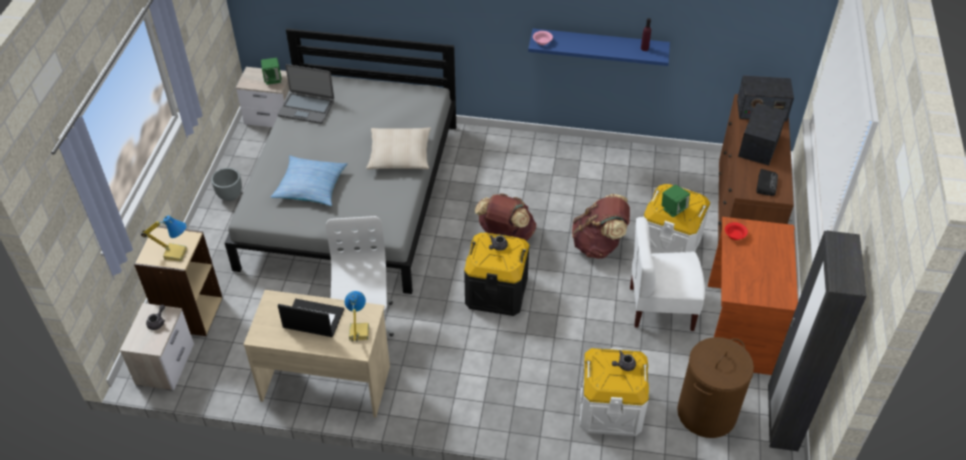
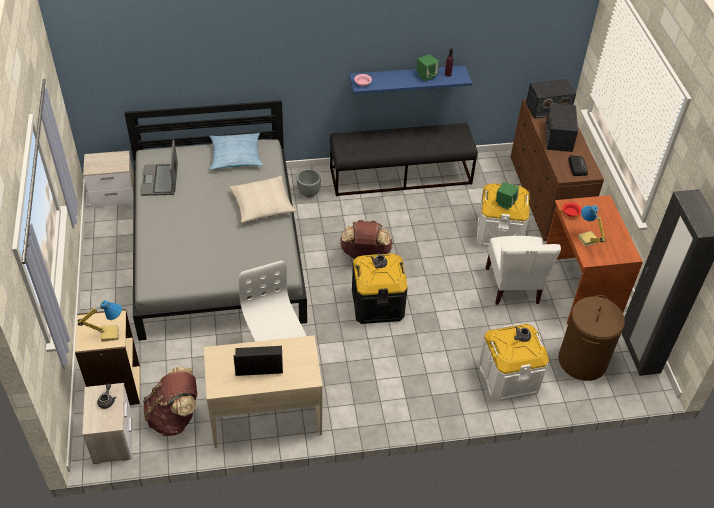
camera: 20 degrees left, 0 degrees up
grey planter [211,168,242,201] -> grey planter moved to [297,169,321,198]
green speaker [261,58,282,85] -> green speaker moved to [417,54,439,81]
pillow [271,156,348,206] -> pillow moved to [209,133,263,169]
laptop [278,64,334,124] -> laptop turned 90 degrees clockwise [141,140,178,196]
table lamp [344,291,369,342] -> table lamp moved to [578,205,606,246]
brown backpack [572,194,630,259] -> brown backpack moved to [143,367,197,436]
white chair [630,217,705,331] -> white chair turned 75 degrees counterclockwise [486,236,561,305]
none -> black bench [329,123,478,196]

